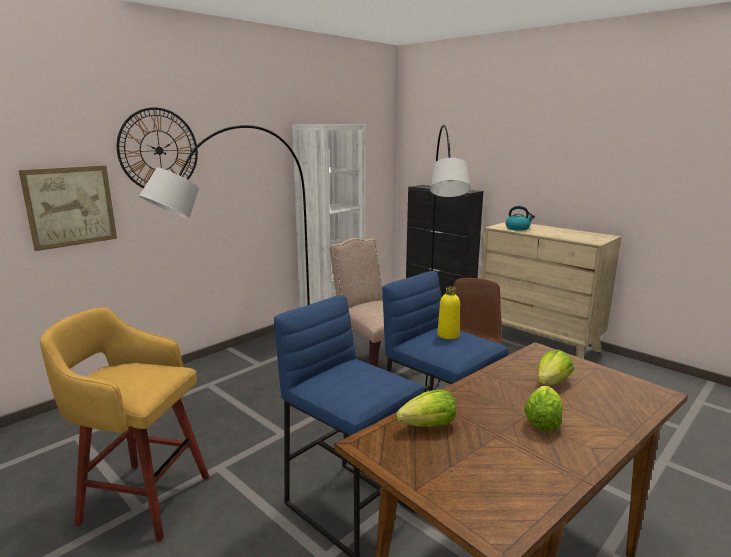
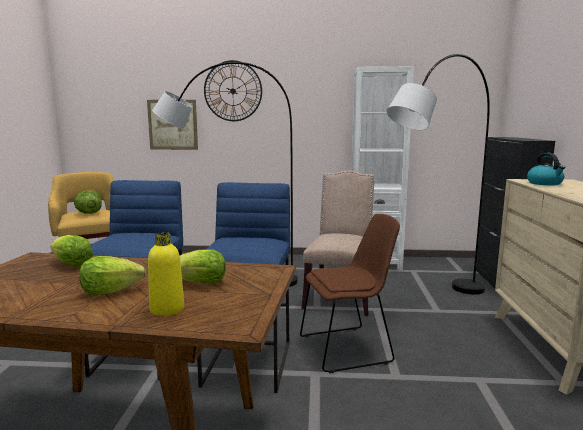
camera: 50 degrees right, 5 degrees down
yellow bottle [438,286,460,339] -> yellow bottle moved to [148,232,184,316]
none -> lettuce [74,190,102,214]

